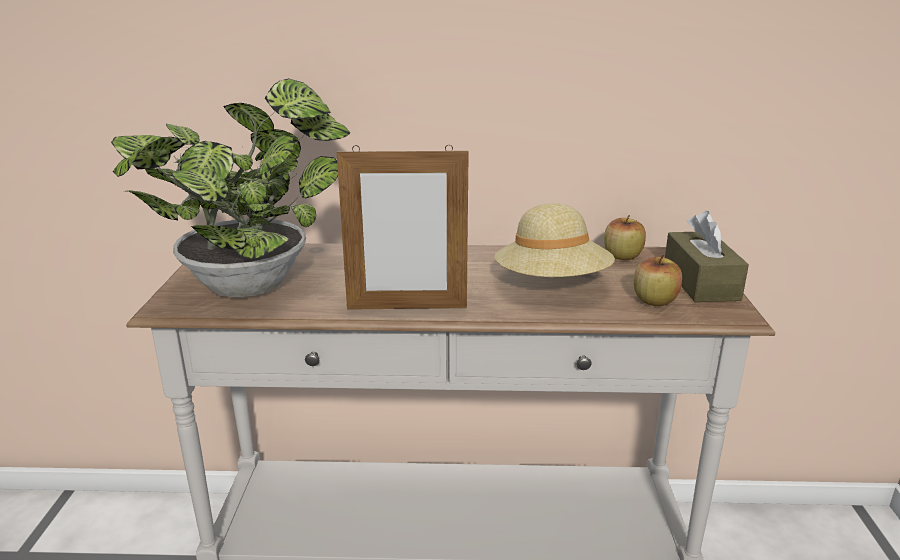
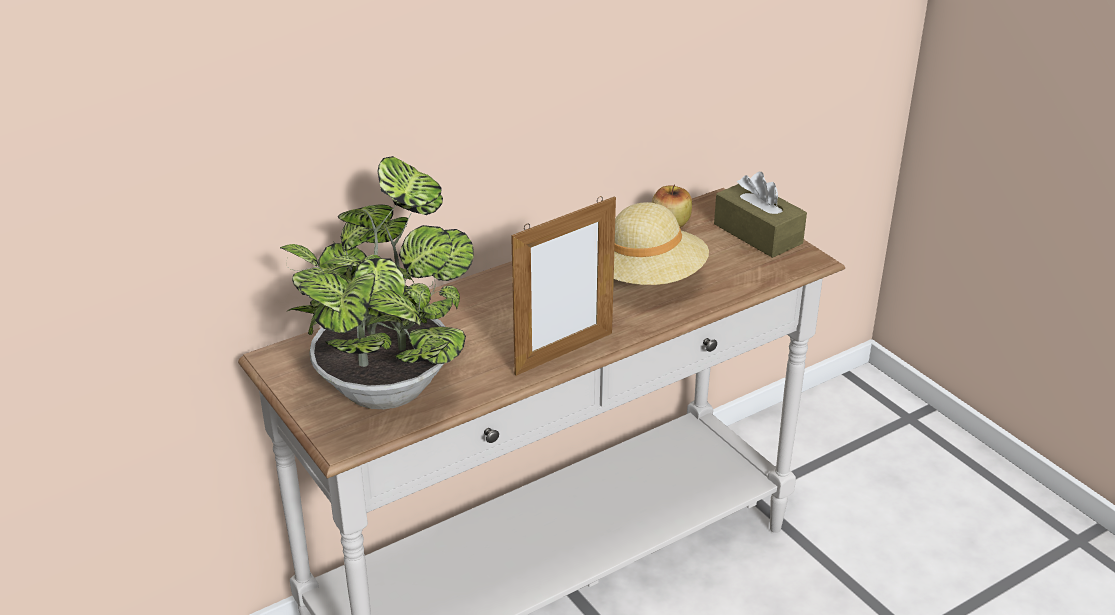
camera: 35 degrees left, 10 degrees up
apple [634,255,682,306] -> none

